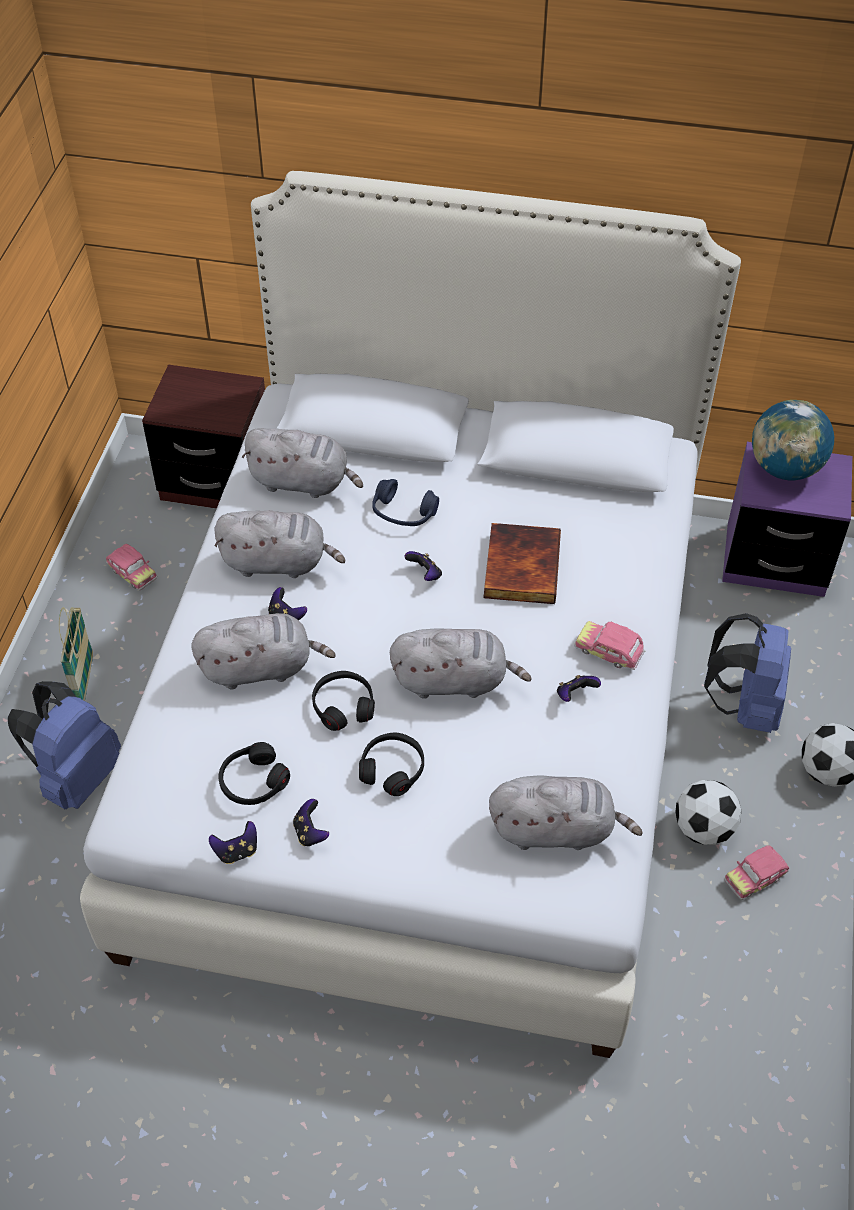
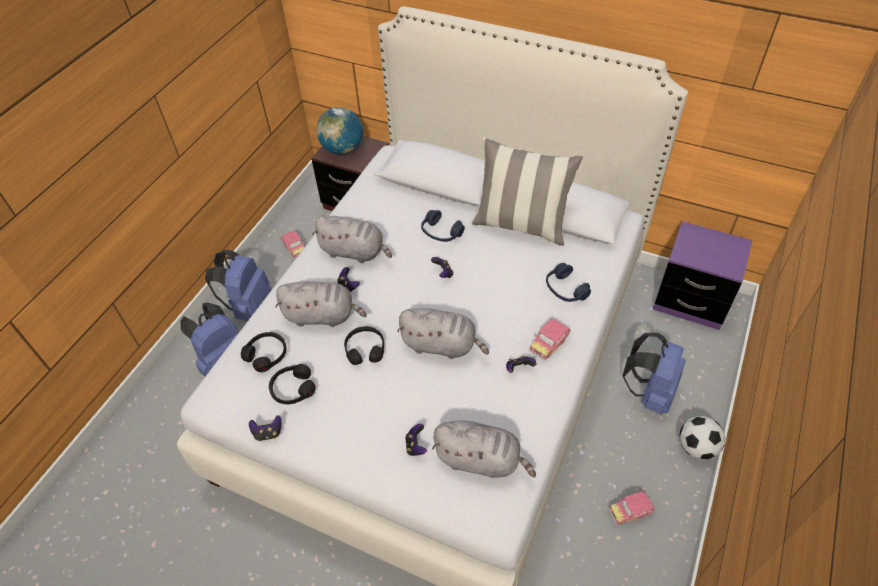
camera: 15 degrees right, 0 degrees up
basket [59,607,93,701] -> blue backpack [205,250,272,321]
grey plush toy [242,428,363,498] -> none
game controller [293,799,329,846] -> game controller moved to [405,424,427,456]
black headphones [359,733,424,796] -> black headphones moved to [241,332,286,372]
book [483,523,561,604] -> none
toy car [574,621,645,670] -> toy car turned 90 degrees counterclockwise [529,319,570,360]
football [676,780,741,845] -> none
globe [752,400,834,480] -> globe moved to [316,107,363,155]
none -> pillow [471,137,583,246]
none -> blue headphones [546,263,591,302]

